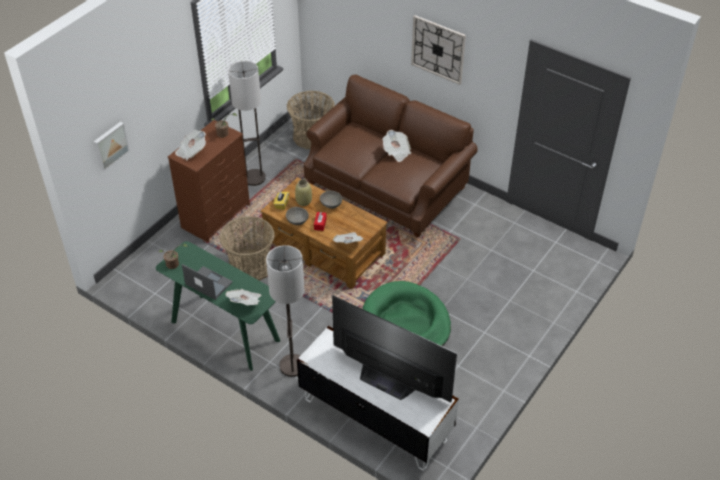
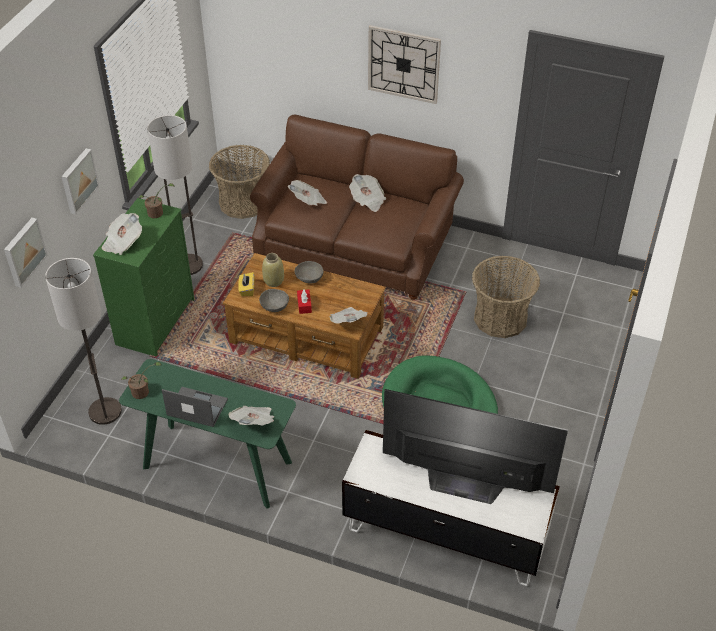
camera: 15 degrees left, 0 degrees up
brown dresser [168,120,250,242] -> green dresser [93,198,195,356]
basket [219,216,275,281] -> basket moved to [472,256,540,338]
floor lamp [266,245,304,377] -> floor lamp moved to [45,258,122,425]
none -> picture [61,148,99,215]
none -> newspaper [288,180,327,206]

